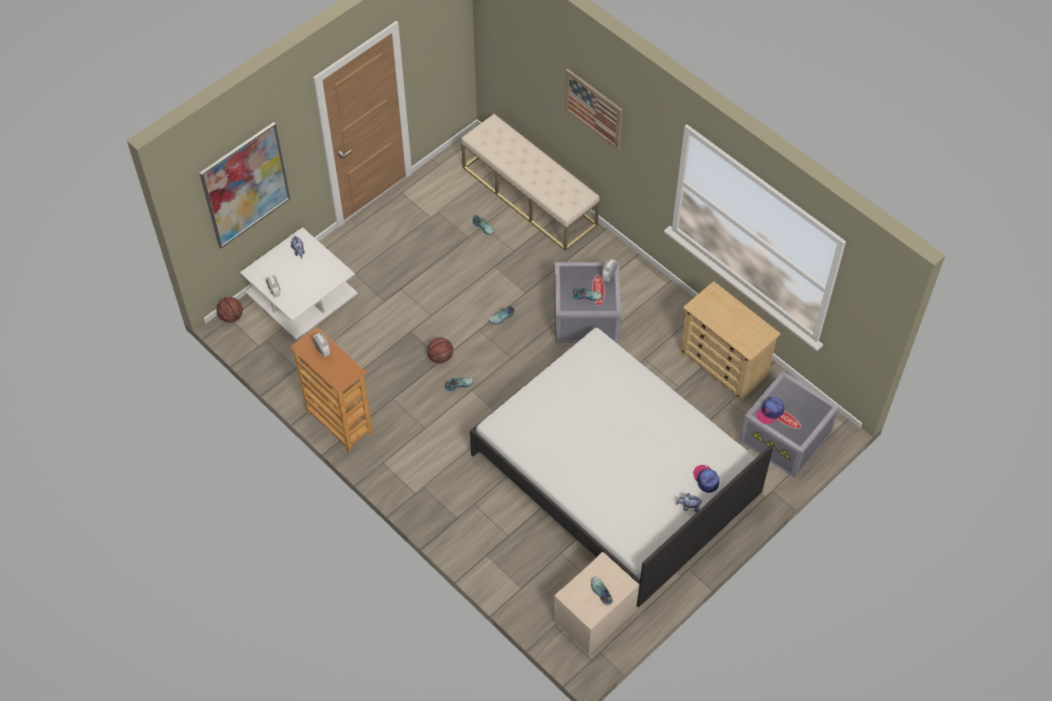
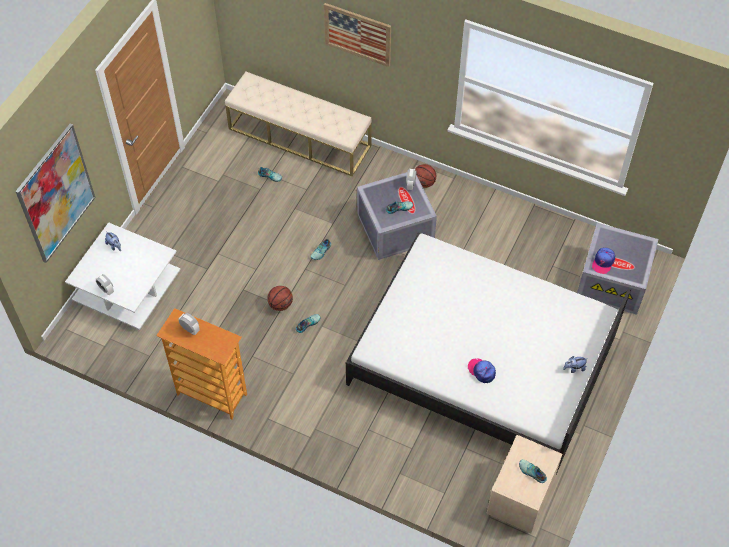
camera: 20 degrees left, 0 degrees up
basketball [217,297,243,323] -> basketball moved to [415,164,436,188]
beige dresser [680,281,781,401] -> none
cap [693,465,719,493] -> cap moved to [468,358,496,383]

